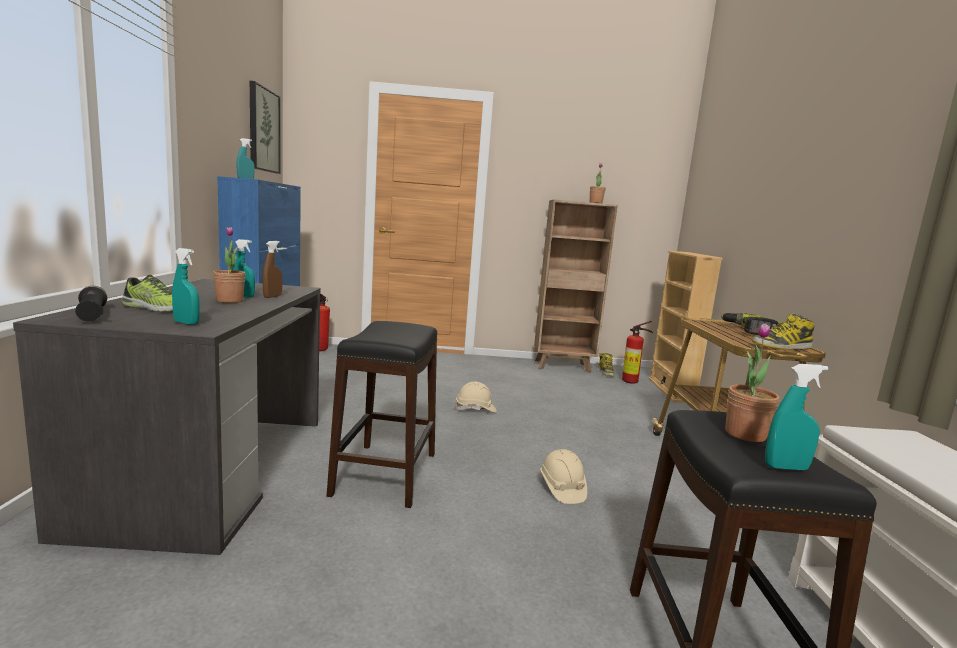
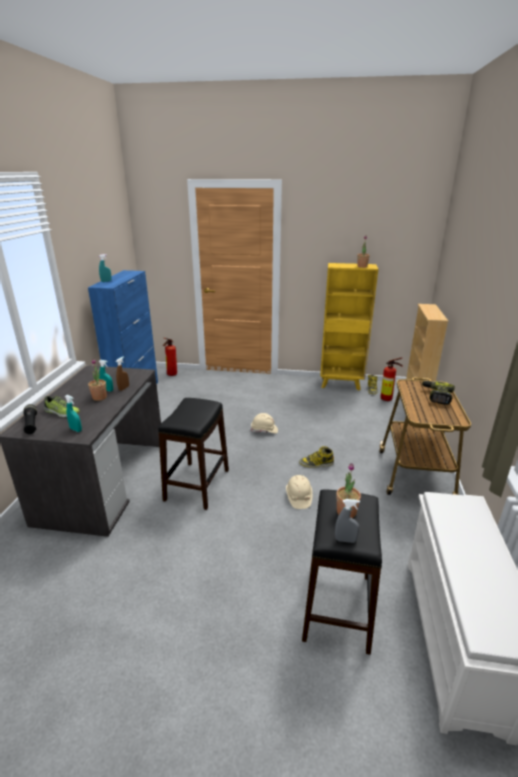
camera: 10 degrees right, 15 degrees up
picture [250,81,280,174] -> none
brown bookcase [534,200,618,373] -> yellow bookcase [320,263,378,390]
boot [752,313,814,349] -> boot moved to [299,446,334,468]
turquoise spray bottle [765,364,828,470] -> grey spray bottle [335,499,360,543]

